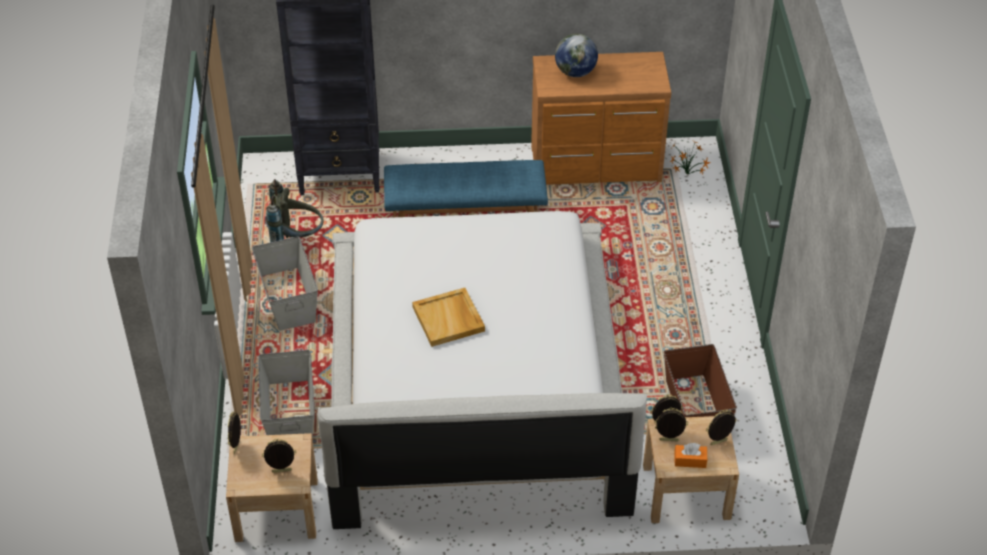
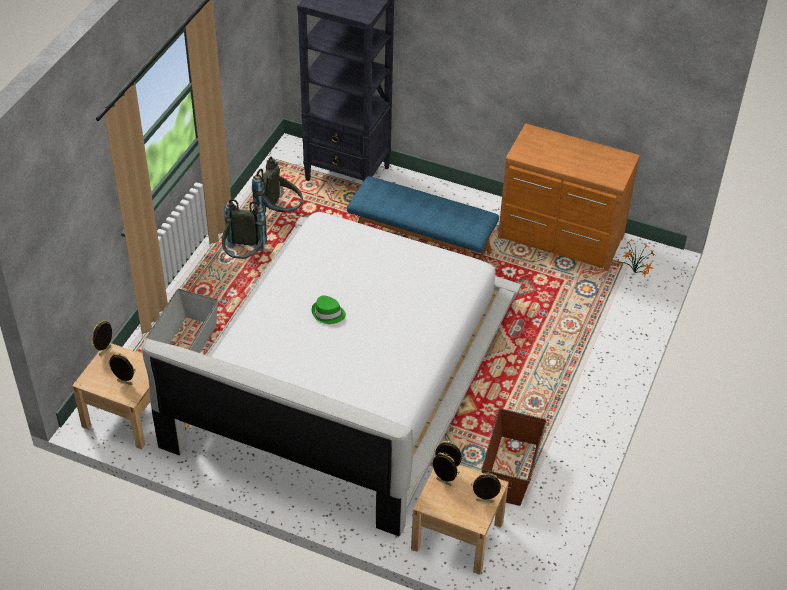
camera: 25 degrees right, 0 degrees up
grey storage box [252,236,318,331] -> grey backpack [222,199,267,259]
beige tray [412,288,485,347] -> green hat [312,295,346,324]
globe [555,34,598,77] -> none
orange tissue box [675,443,707,468] -> none

